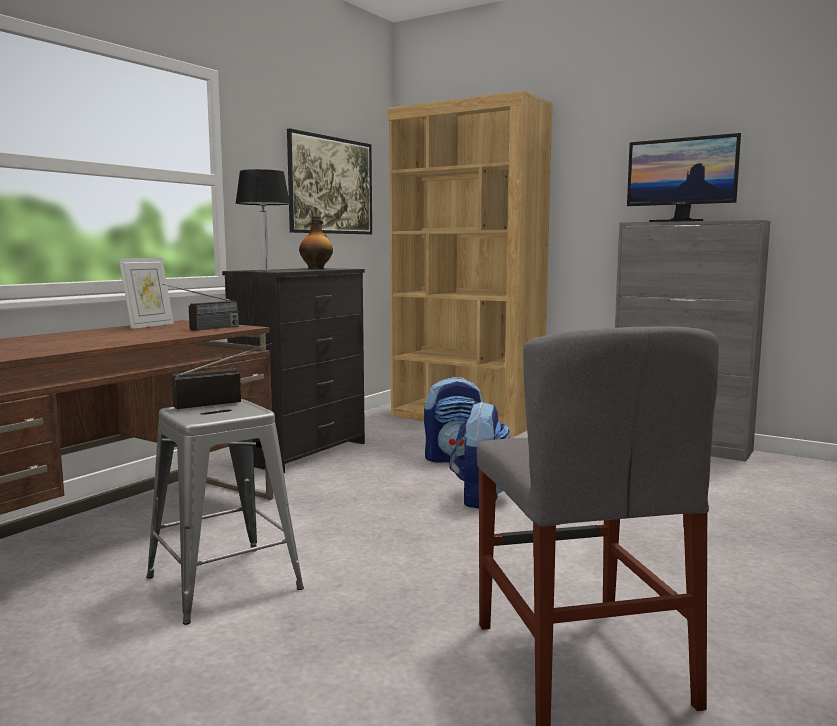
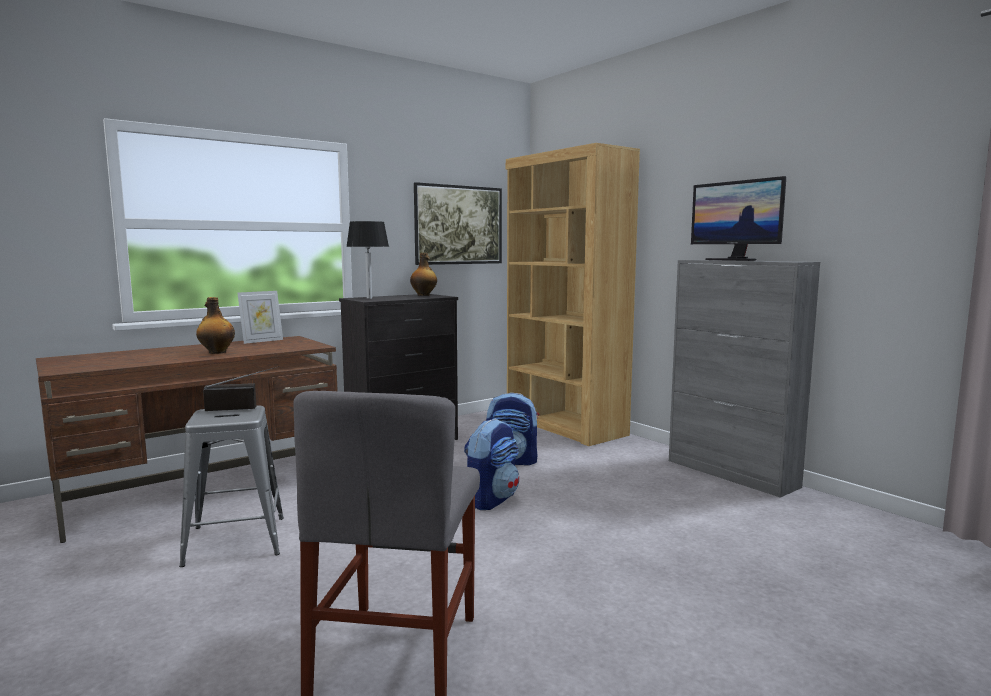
camera: 20 degrees right, 0 degrees up
radio [162,284,239,331] -> none
none -> bottle [196,297,235,354]

